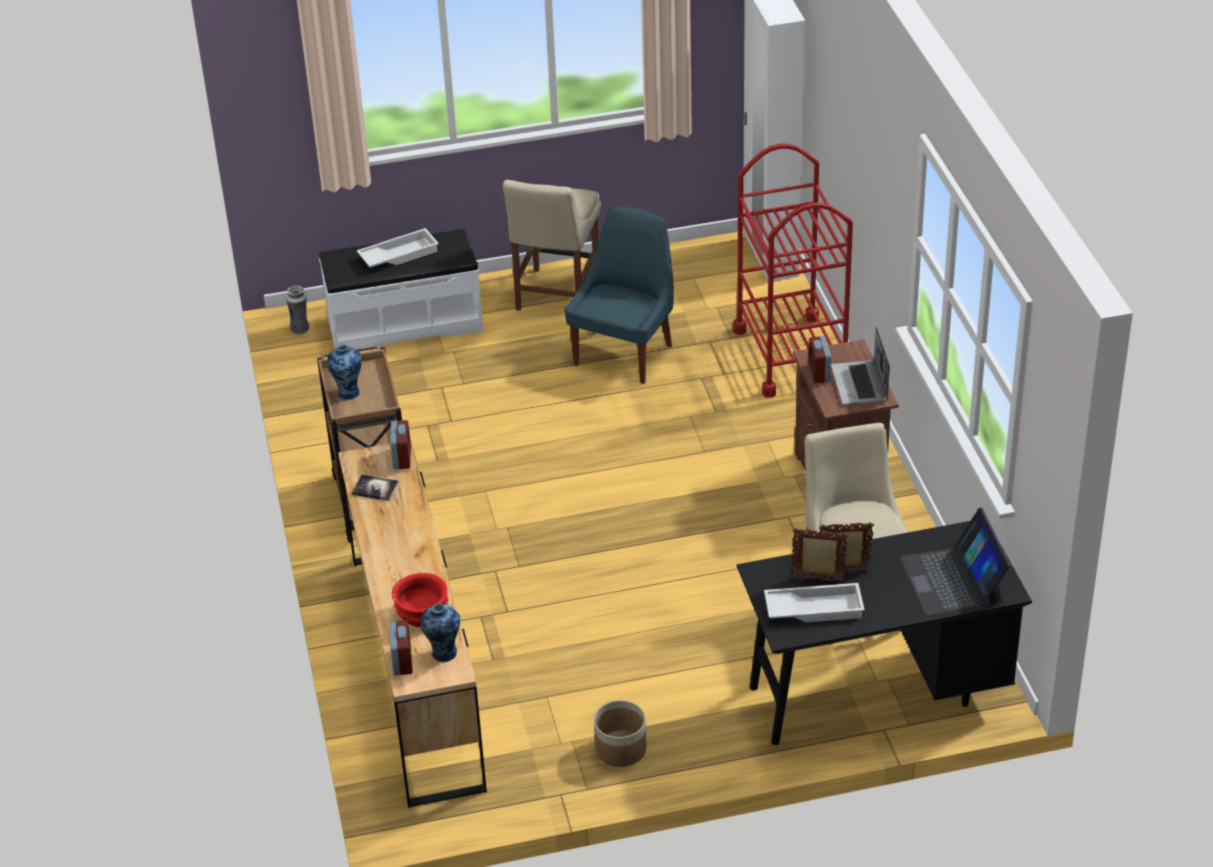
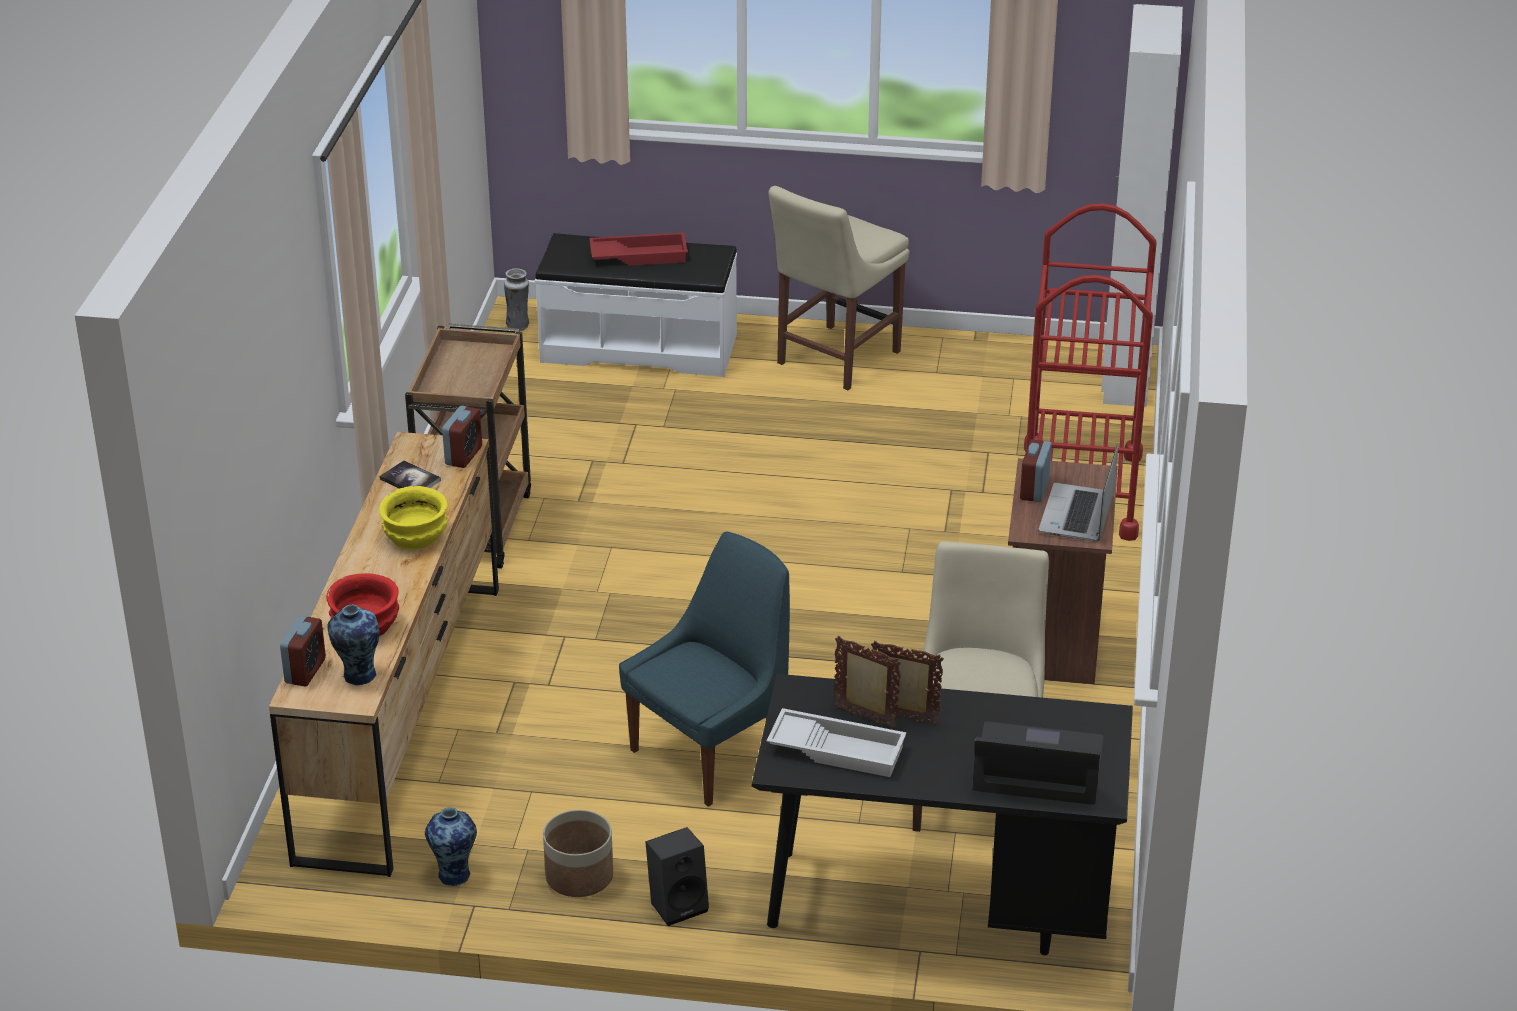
camera: 20 degrees right, 5 degrees down
vase [327,344,362,400] -> vase moved to [425,807,477,886]
white tray [357,228,439,268] -> red tray [589,233,688,266]
blue chair [564,206,674,384] -> blue chair moved to [619,532,790,807]
laptop [900,507,1010,615] -> laptop turned 90 degrees clockwise [972,721,1104,805]
none -> yellow bowl [379,486,448,550]
none -> black speaker [645,827,709,926]

